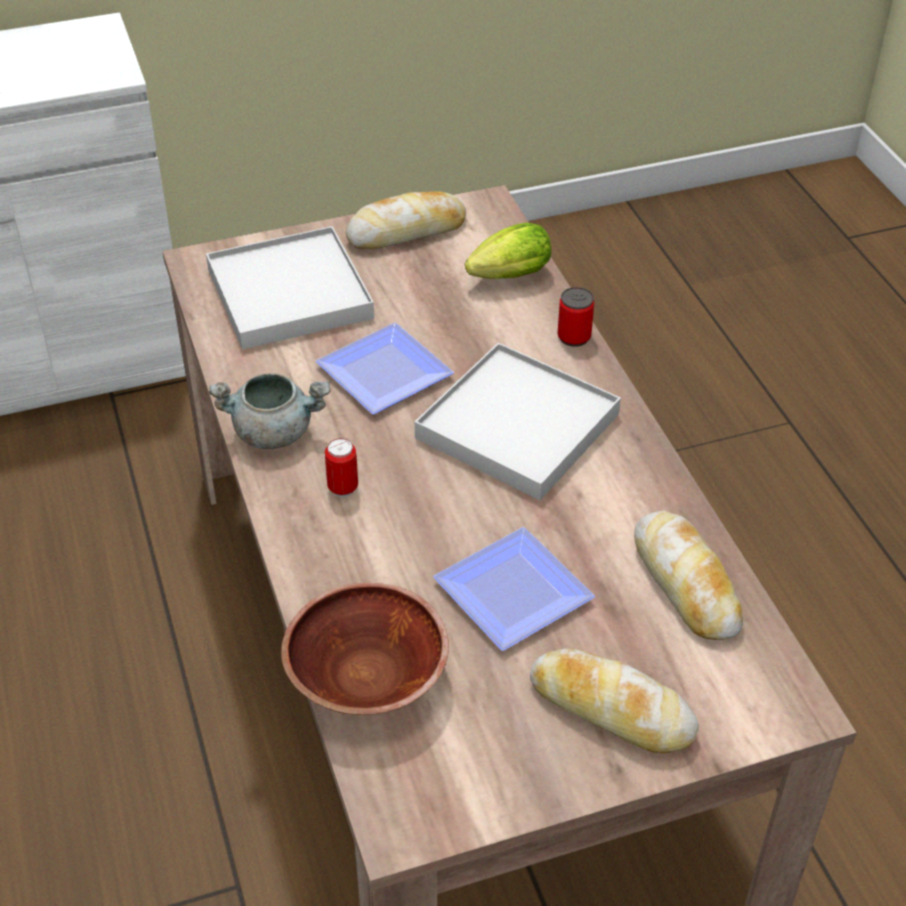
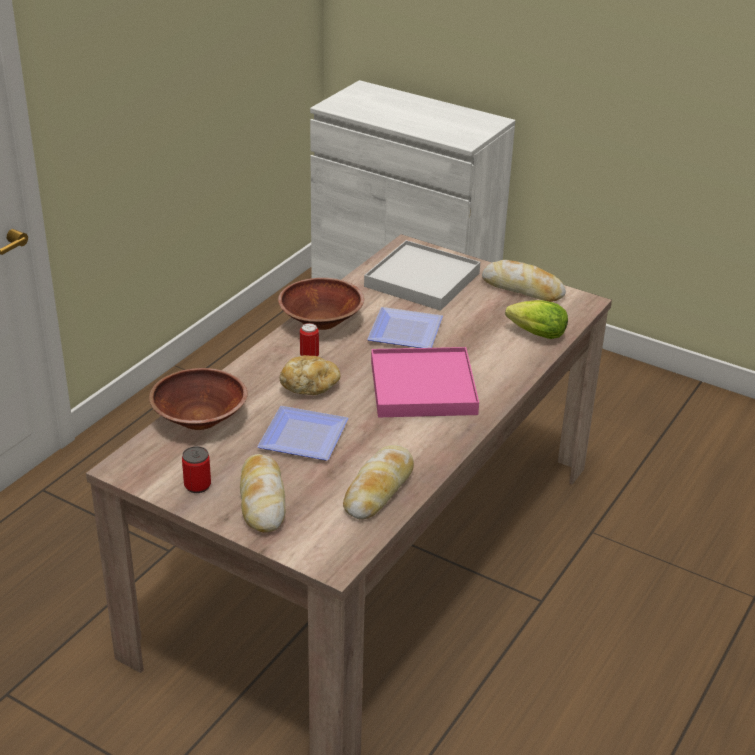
camera: 50 degrees right, 10 degrees down
grey cooking pot [209,373,330,449] -> brown bowl [278,278,364,330]
white tray [415,343,621,500] -> pink tray [371,347,479,418]
can [558,287,594,347] -> can moved to [182,446,211,493]
none -> bread [280,355,340,395]

